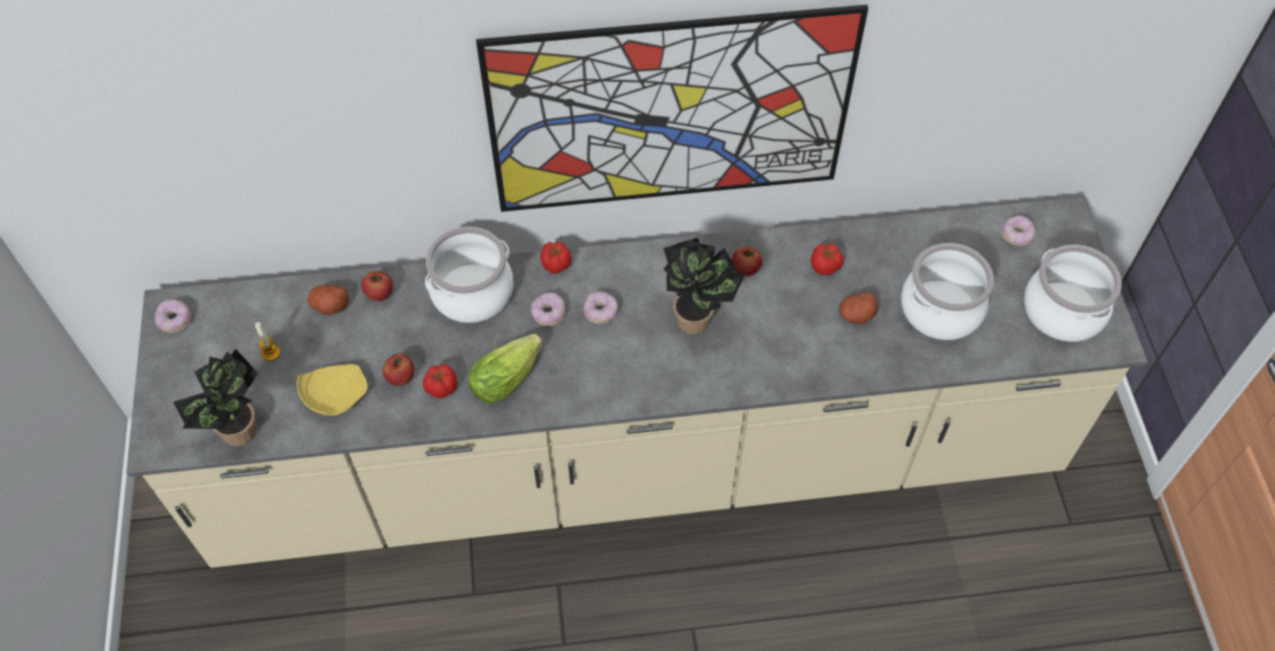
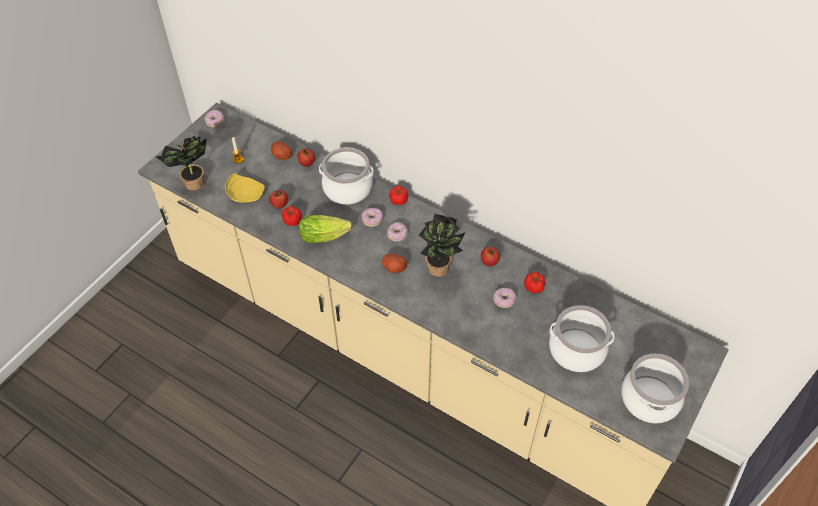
camera: 40 degrees right, 5 degrees down
picture [476,5,868,212] -> none
potato [839,293,878,324] -> potato moved to [381,253,407,273]
donut [1002,215,1036,246] -> donut moved to [493,288,516,308]

